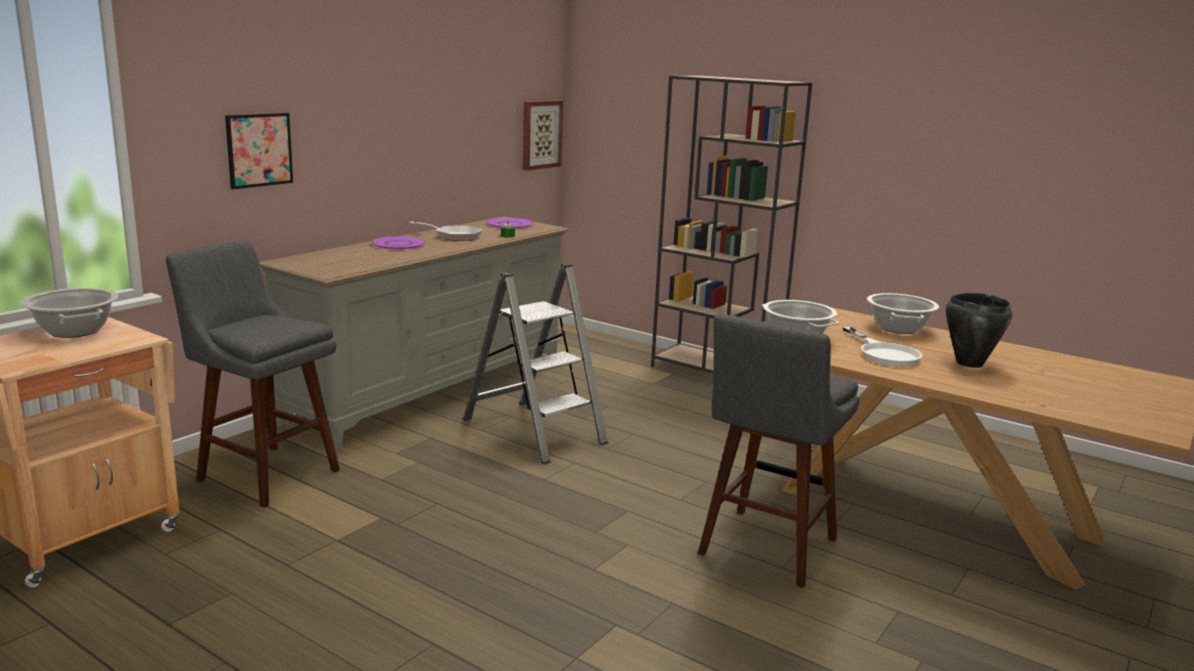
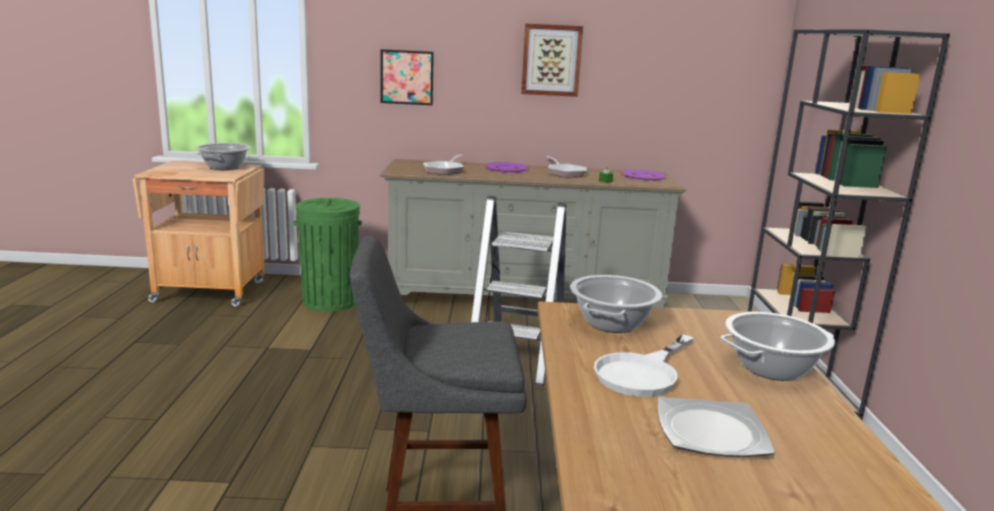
camera: 55 degrees right, 0 degrees up
grey stool [166,240,340,508] -> green trash can [294,198,362,312]
picture [523,100,563,171] -> picture moved to [521,23,583,97]
black cooking pot [945,293,1012,368] -> plate [658,397,775,457]
none -> frying pan [423,154,463,175]

